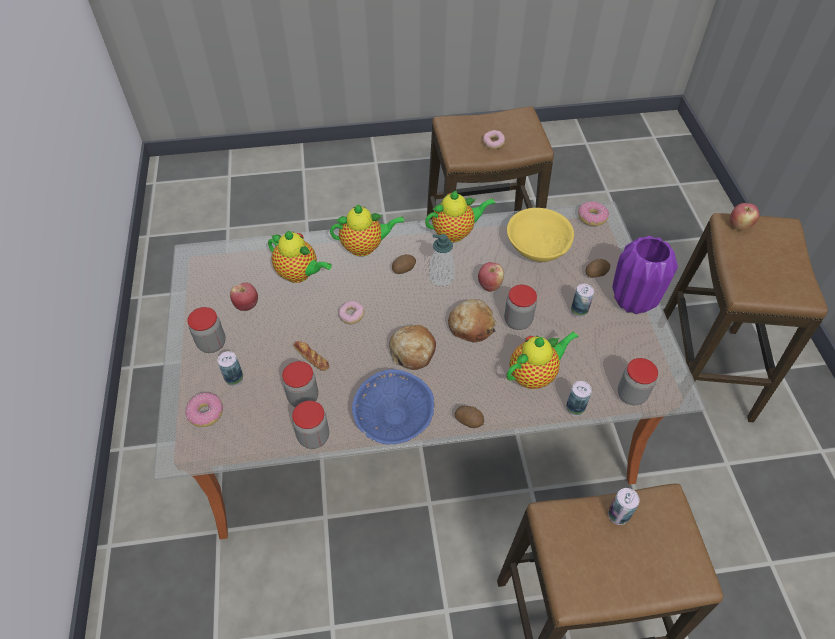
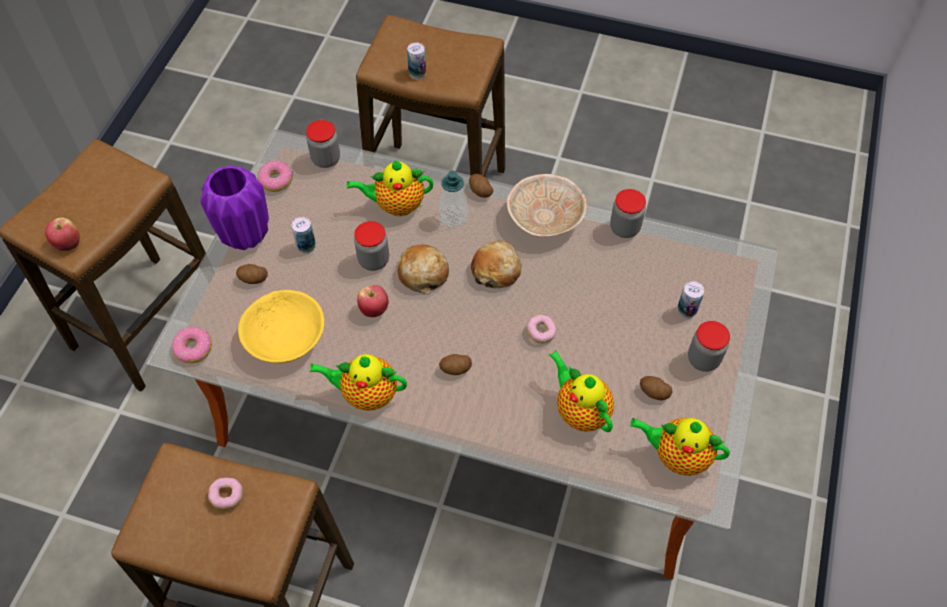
camera: 155 degrees left, 5 degrees up
donut [185,393,223,427] -> donut moved to [257,160,293,192]
apple [230,283,258,311] -> potato [640,376,673,400]
jar [282,361,318,407] -> none
bread [293,341,329,371] -> none
teapot [330,204,404,256] -> teapot moved to [630,418,730,476]
blue bowl [352,369,434,444] -> beige bowl [506,174,587,237]
soap dispenser [429,234,455,286] -> soap dispenser moved to [439,171,468,227]
can [566,381,592,416] -> none

